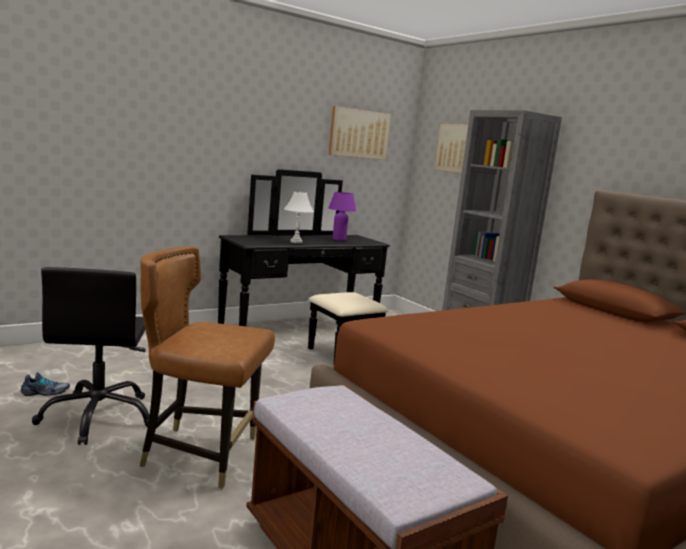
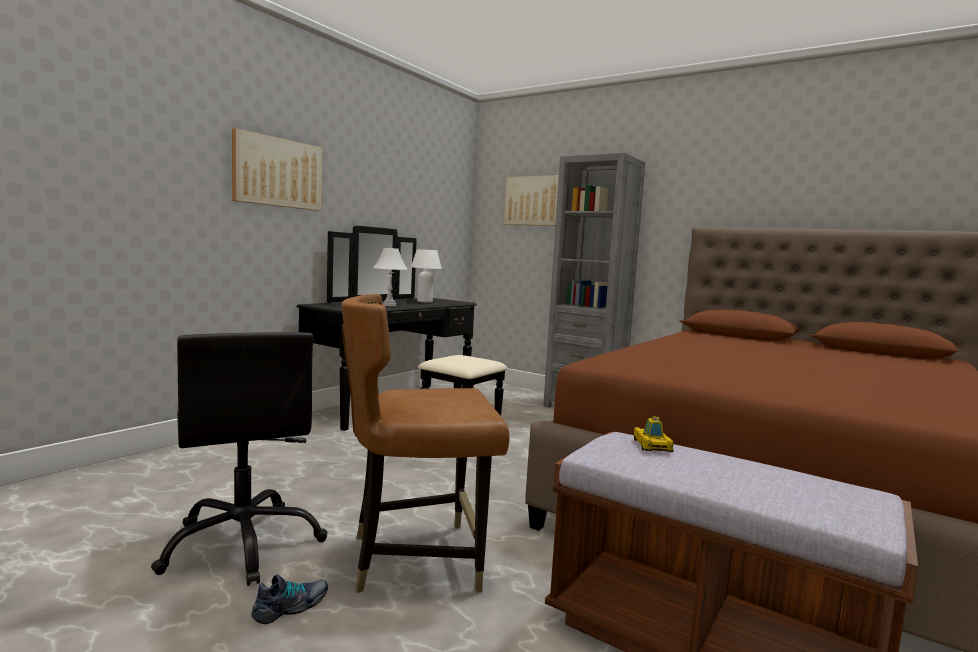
camera: 20 degrees left, 5 degrees down
shoe [21,372,70,396] -> shoe moved to [251,575,328,624]
picture [329,106,391,160] -> picture moved to [232,128,322,211]
purple table lamp [329,192,356,241] -> white table lamp [411,249,442,303]
none -> toy car [634,416,674,452]

